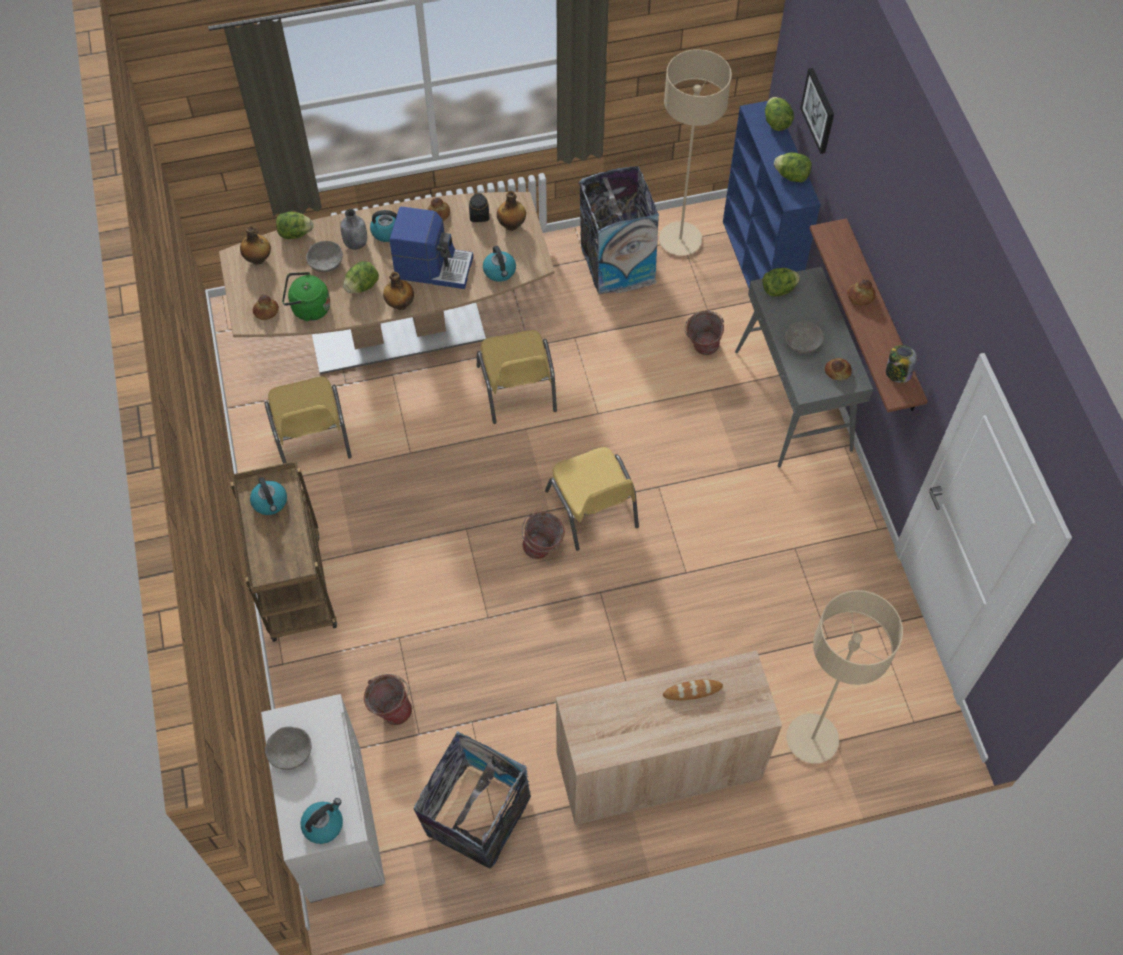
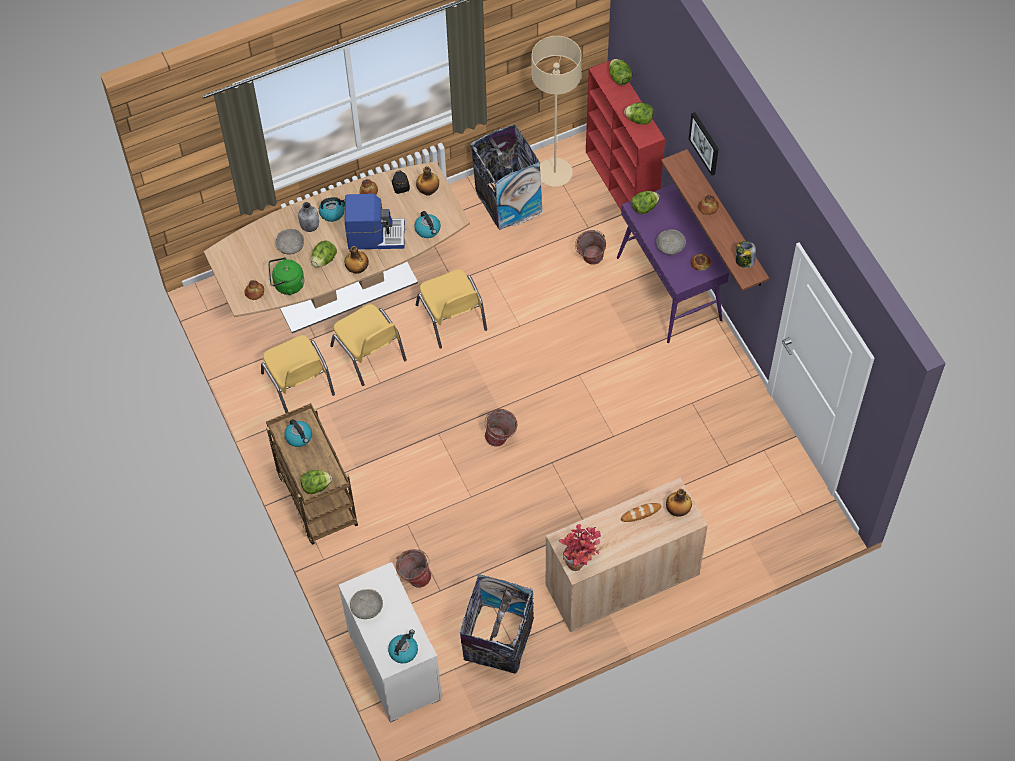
camera: 10 degrees left, 0 degrees up
bottle [240,225,271,265] -> bottle moved to [666,489,692,517]
lettuce [276,211,313,239] -> lettuce moved to [300,470,332,494]
yellow chair [545,447,639,551] -> yellow chair moved to [330,304,407,386]
blue bookcase [723,101,821,288] -> red bookcase [586,60,665,211]
grey console table [735,267,873,468] -> purple console table [617,184,729,343]
beige floor lamp [787,590,903,764] -> none
picture [800,68,834,154] -> picture moved to [689,112,719,175]
none -> potted plant [559,524,601,571]

